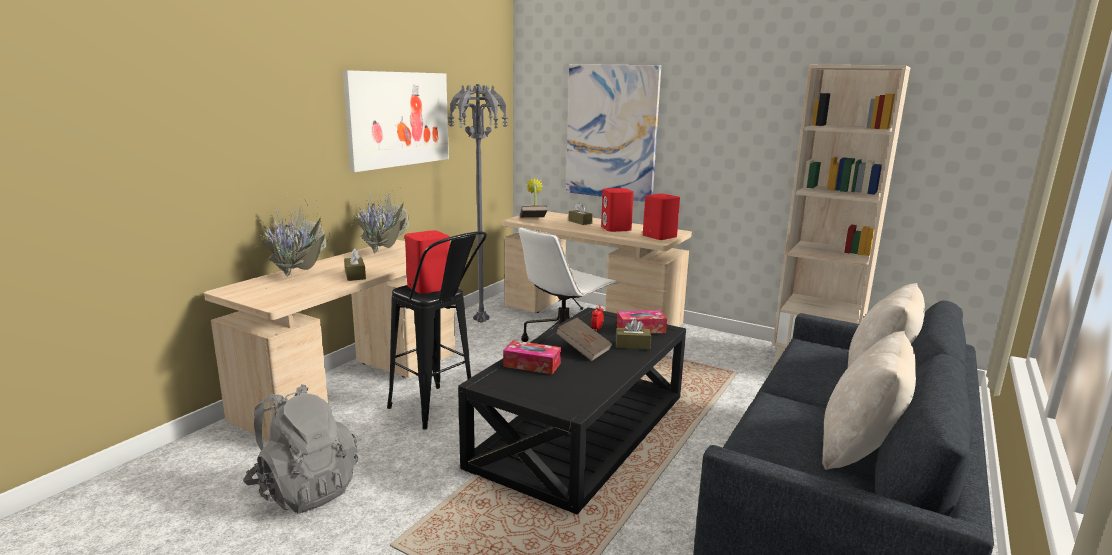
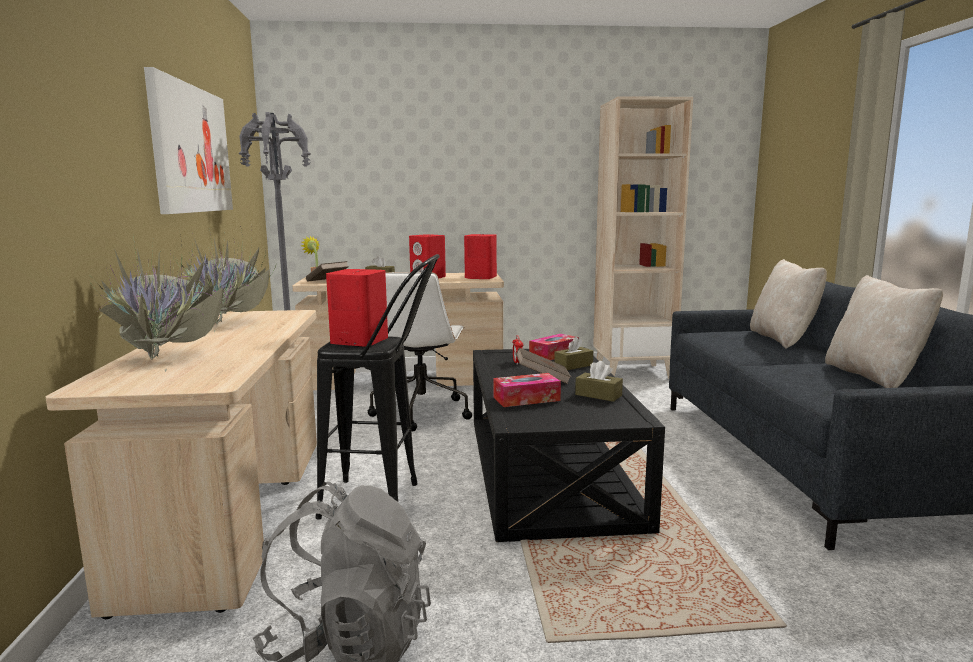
camera: 35 degrees left, 5 degrees down
brown tissue box [344,249,366,281] -> brown tissue box moved to [575,361,623,402]
picture [566,64,661,202] -> none

